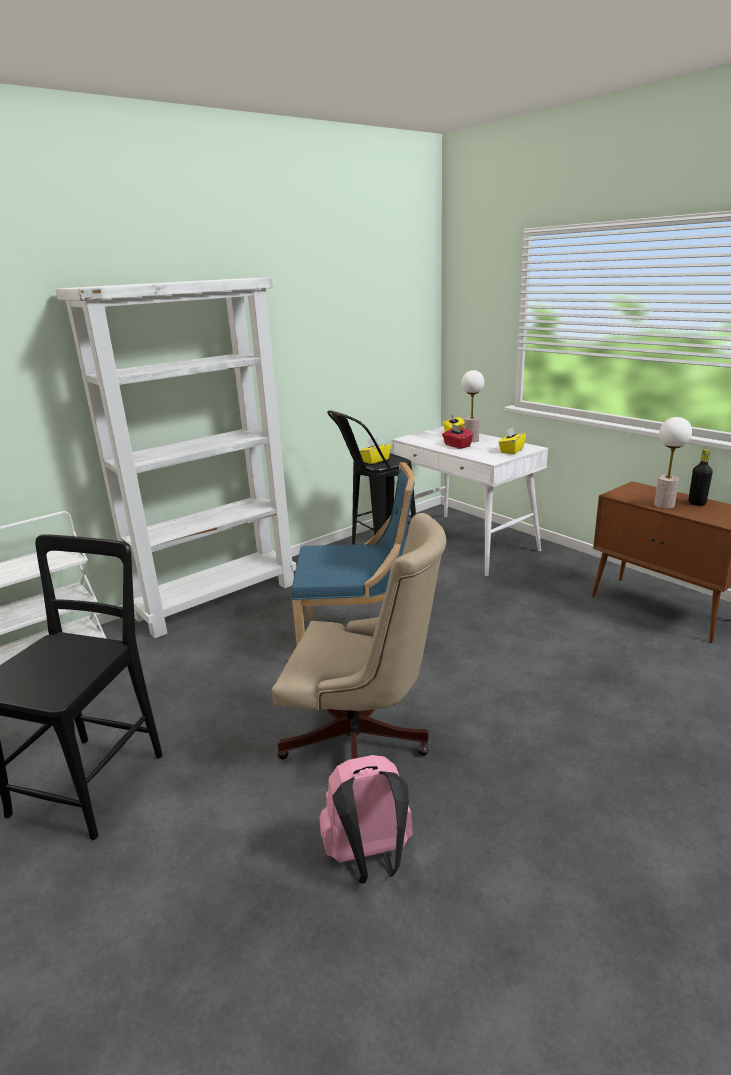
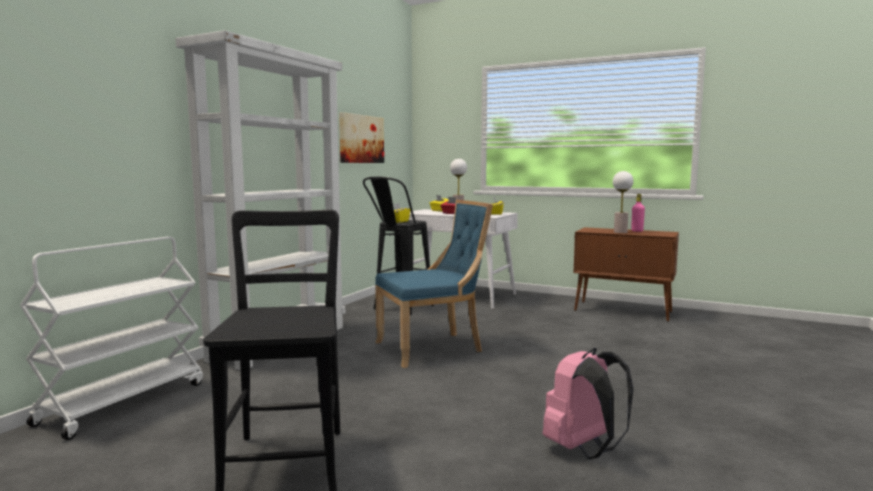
camera: 25 degrees left, 15 degrees down
beige office chair [272,513,447,760] -> none
black bottle [688,449,713,506] -> pink bottle [631,194,645,232]
none -> picture [339,112,384,163]

